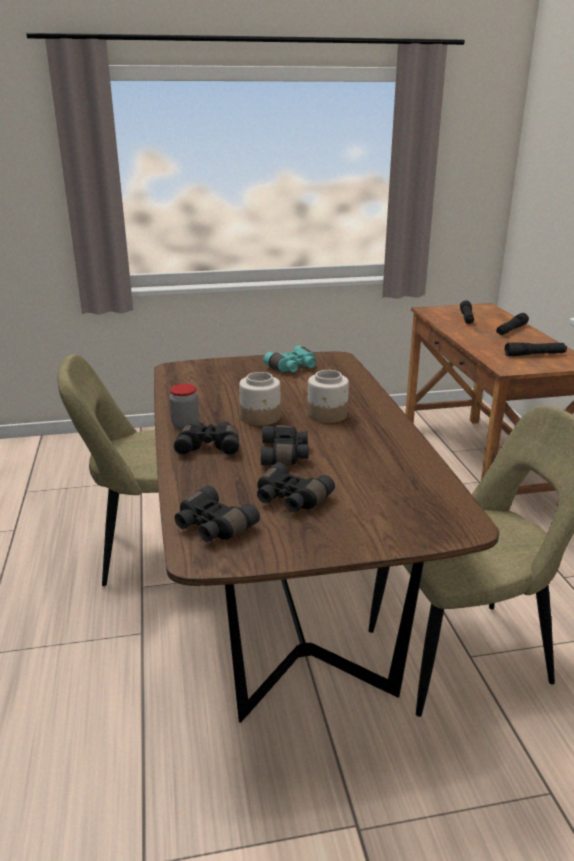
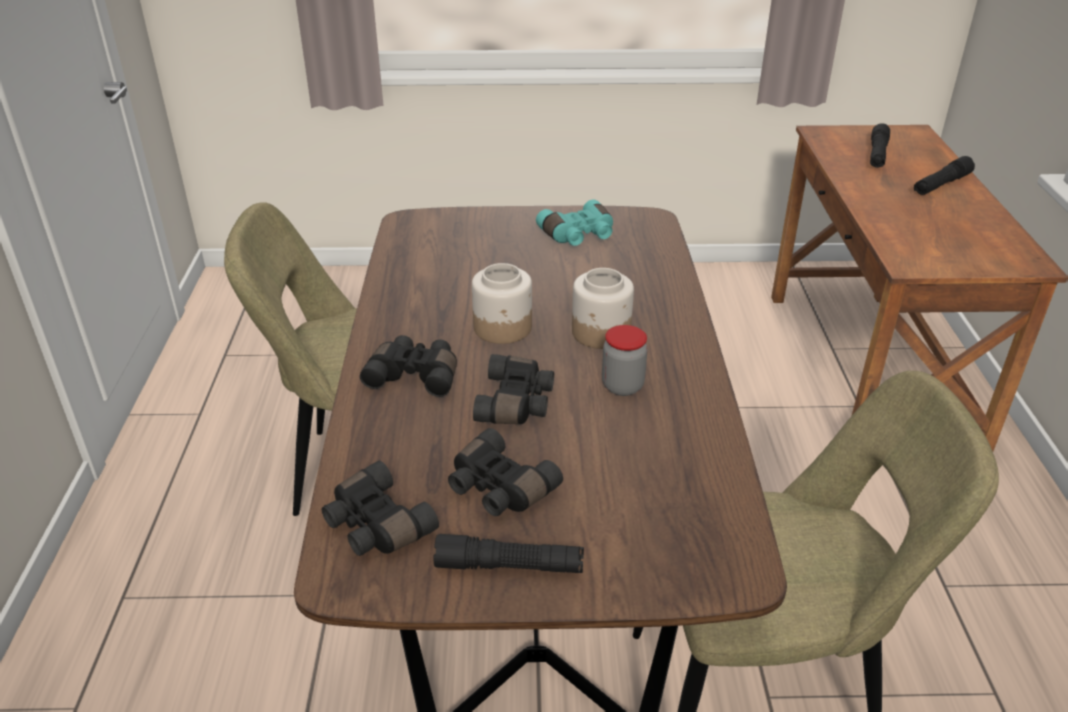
camera: 10 degrees right, 10 degrees up
jar [169,384,199,429] -> jar moved to [602,325,648,396]
black flashlight [505,342,567,356] -> black flashlight moved to [434,534,584,573]

